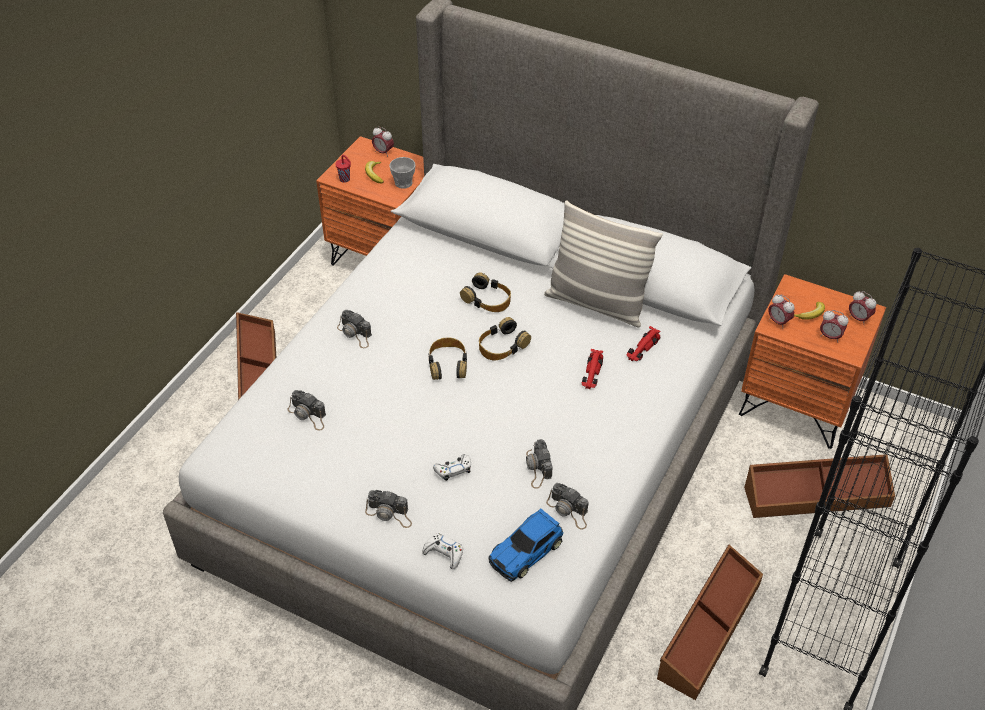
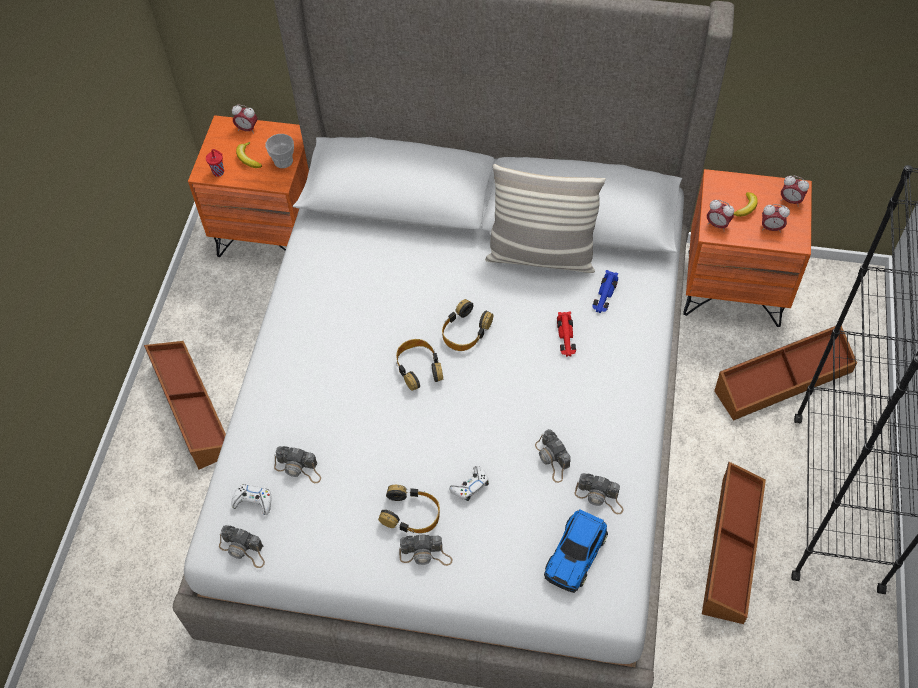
camera: 15 degrees left, 10 degrees up
camera [337,310,372,348] -> camera moved to [219,525,265,568]
white game controller [422,534,463,569] -> white game controller moved to [231,484,272,515]
headphones [460,273,511,312] -> headphones moved to [378,485,440,533]
red toy car [627,326,660,362] -> blue toy car [592,270,618,313]

